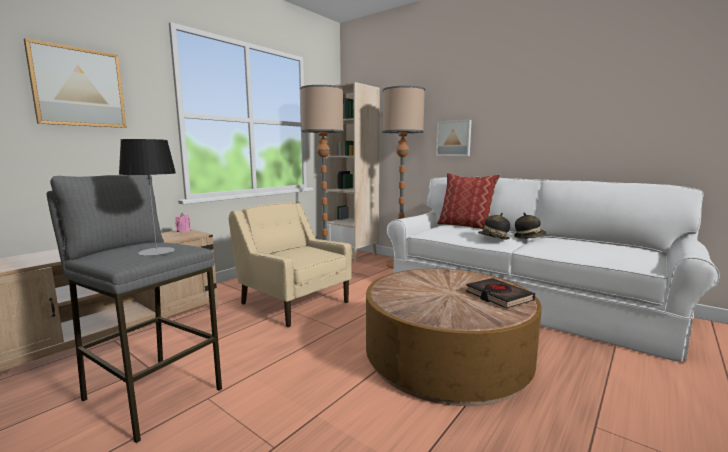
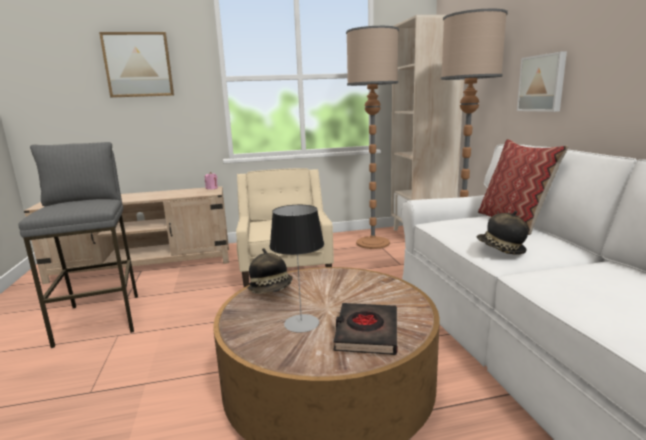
camera: 40 degrees right, 5 degrees up
table lamp [119,139,176,256] -> table lamp moved to [270,205,324,333]
hat [514,213,546,239] -> hat moved to [248,248,293,294]

